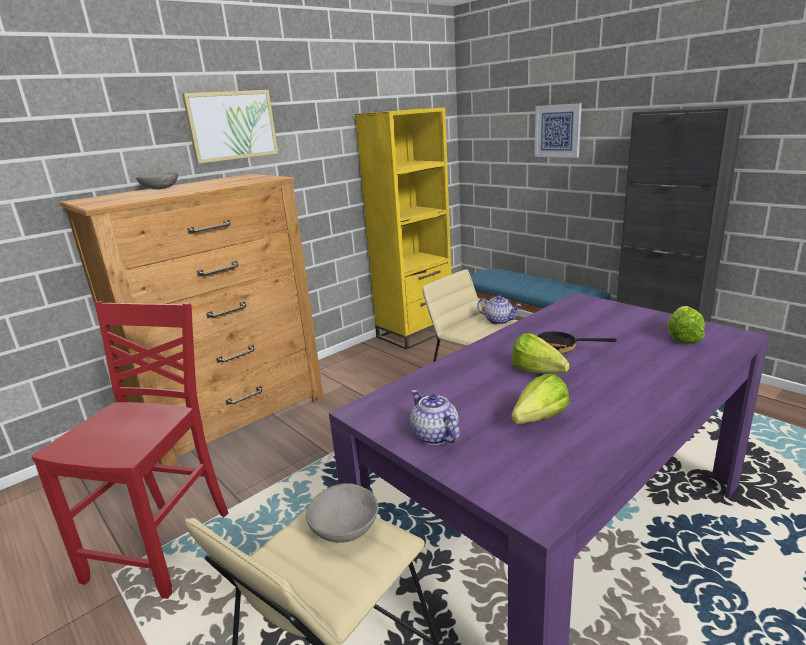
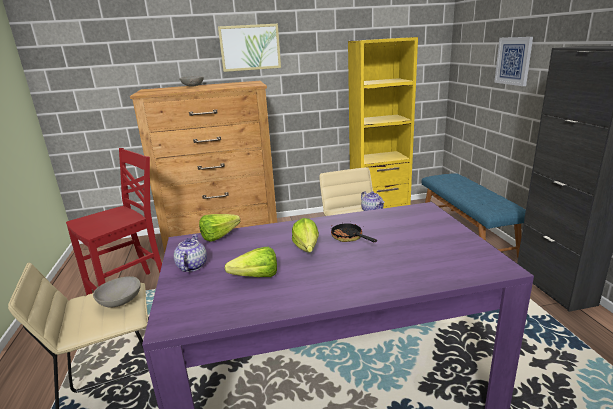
camera: 30 degrees right, 0 degrees up
lettuce [667,306,705,344] -> lettuce moved to [199,214,240,242]

